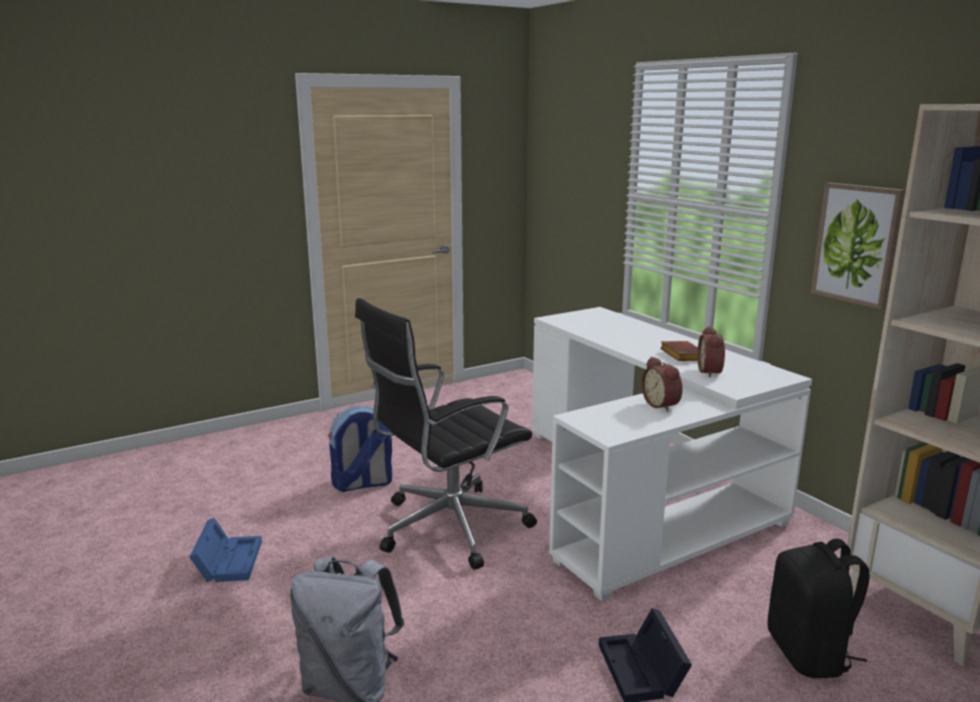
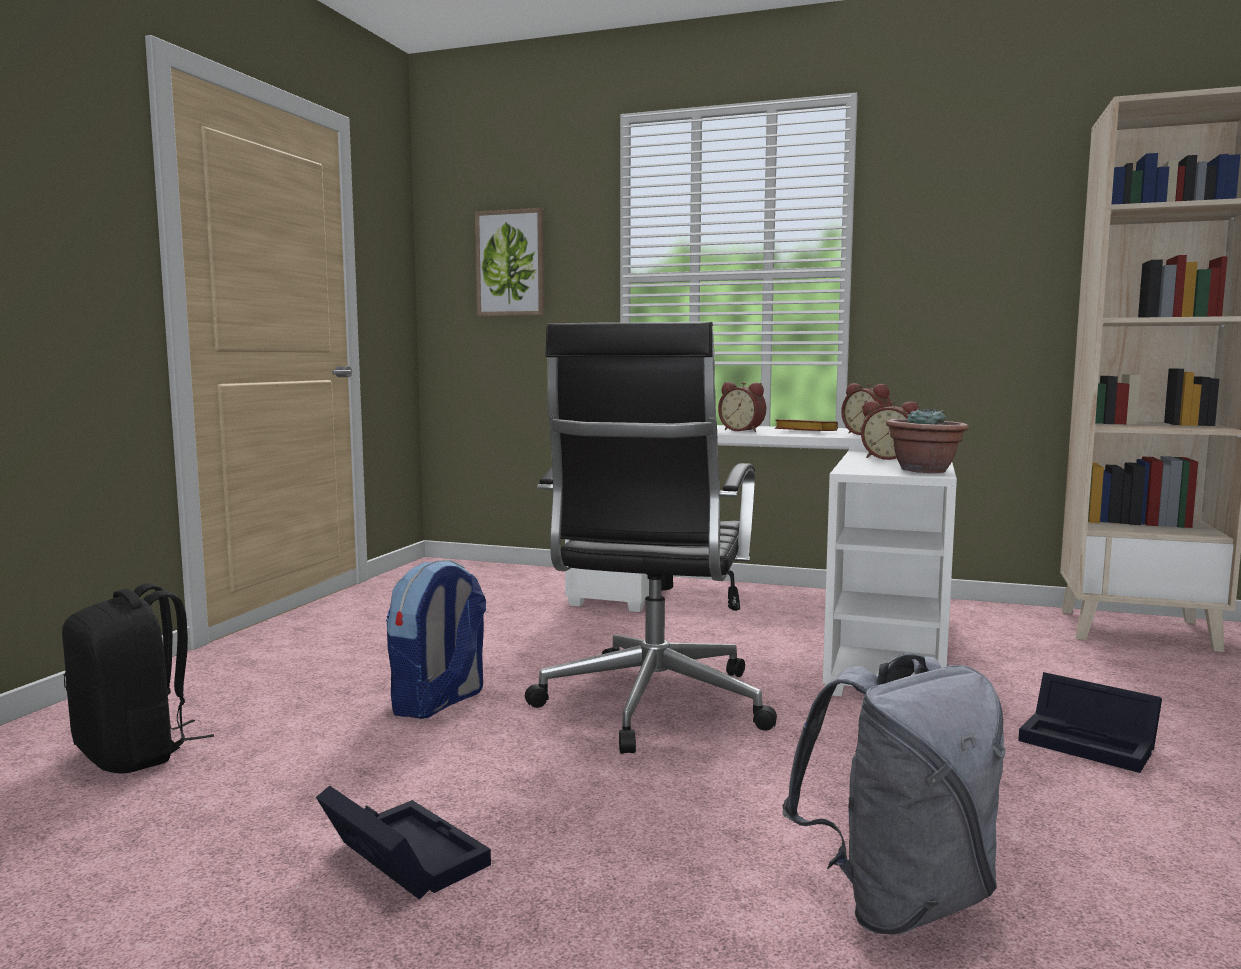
camera: 40 degrees left, 10 degrees down
blue storage box [189,518,262,582] -> black storage box [316,786,491,900]
black backpack [767,539,870,678] -> black backpack moved to [62,583,214,774]
picture [811,182,905,310] -> picture moved to [475,208,545,316]
none -> alarm clock [718,382,766,432]
none -> potted plant [886,407,969,473]

